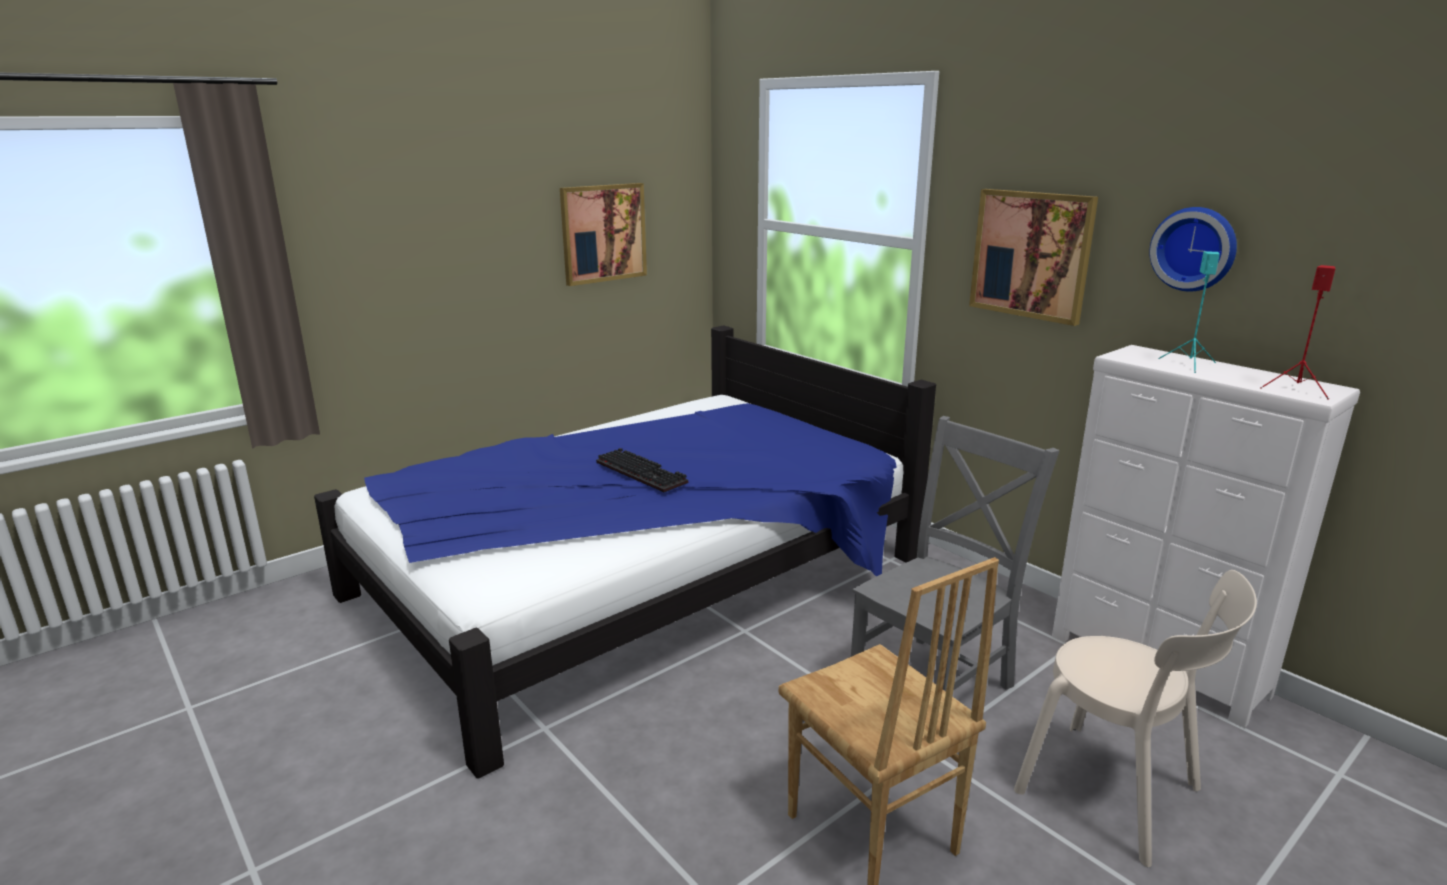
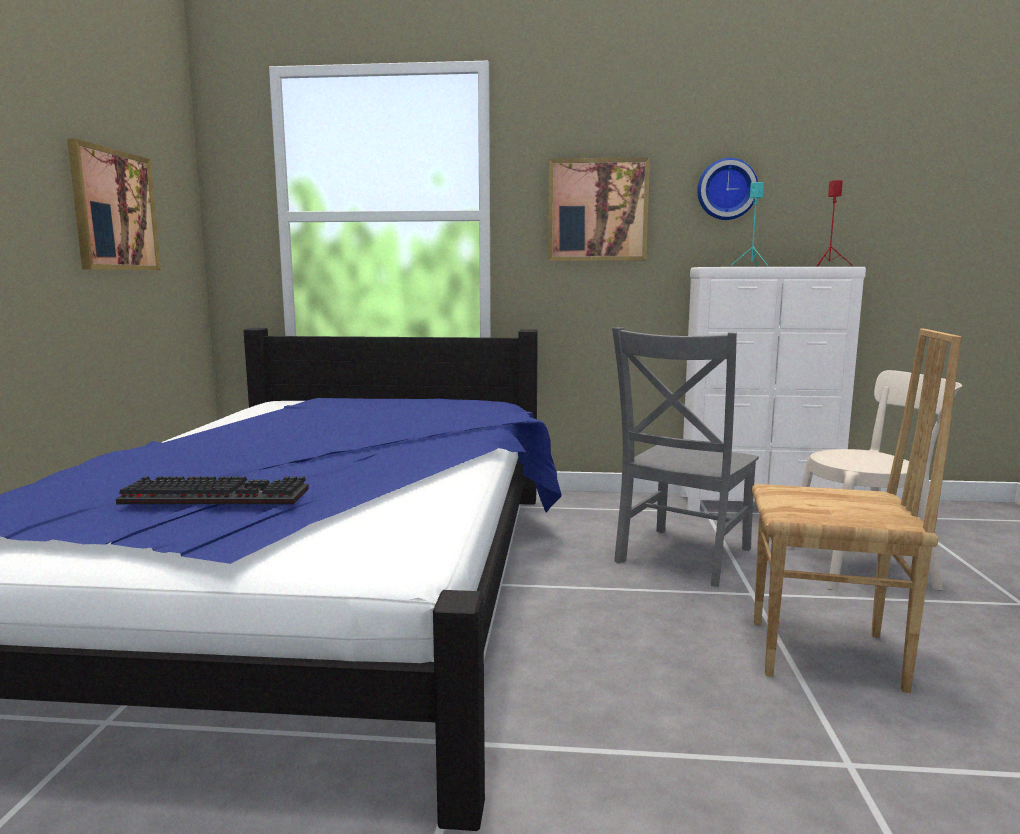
camera: 45 degrees left, 10 degrees down
keyboard [596,448,688,492] -> keyboard moved to [116,476,309,505]
grey chair [851,416,1060,691] -> grey chair turned 150 degrees counterclockwise [612,328,759,587]

